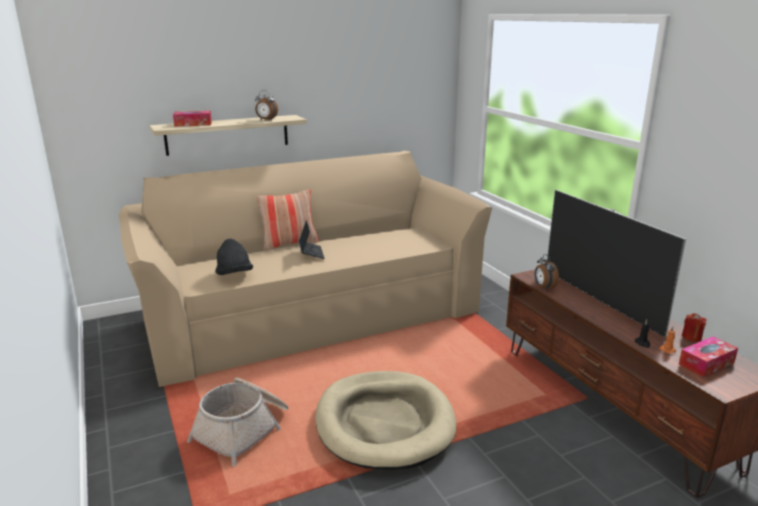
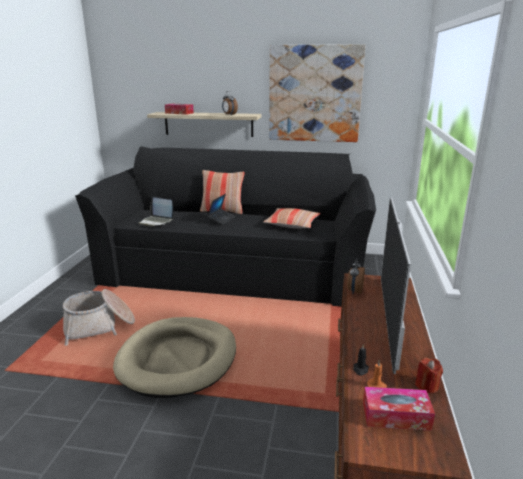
camera: 35 degrees right, 0 degrees up
beige sofa [119,151,492,387] -> black sofa [75,146,376,306]
black hat [215,239,253,275] -> laptop [139,196,173,226]
none -> pillow [263,208,320,229]
none -> picture [269,44,365,142]

